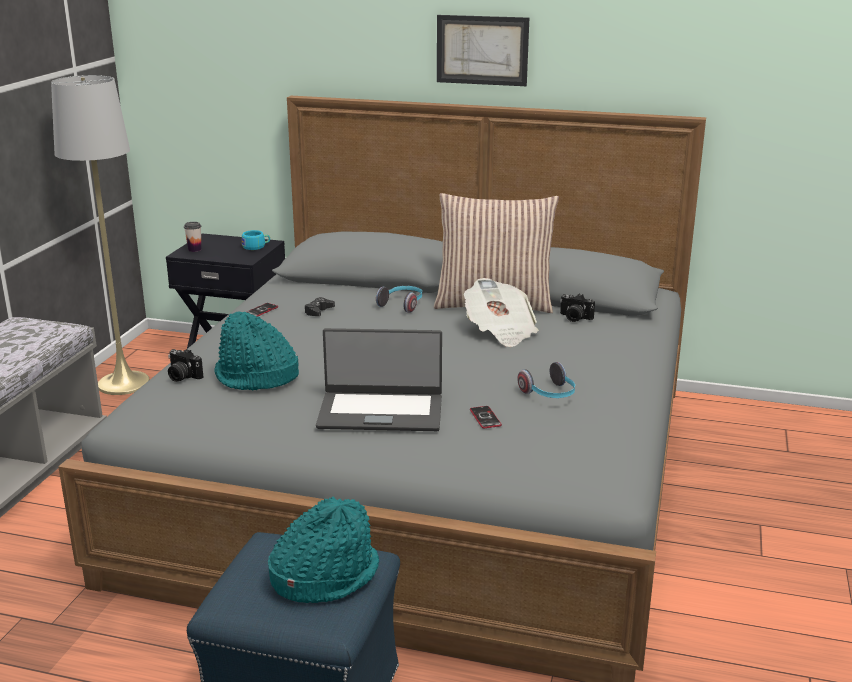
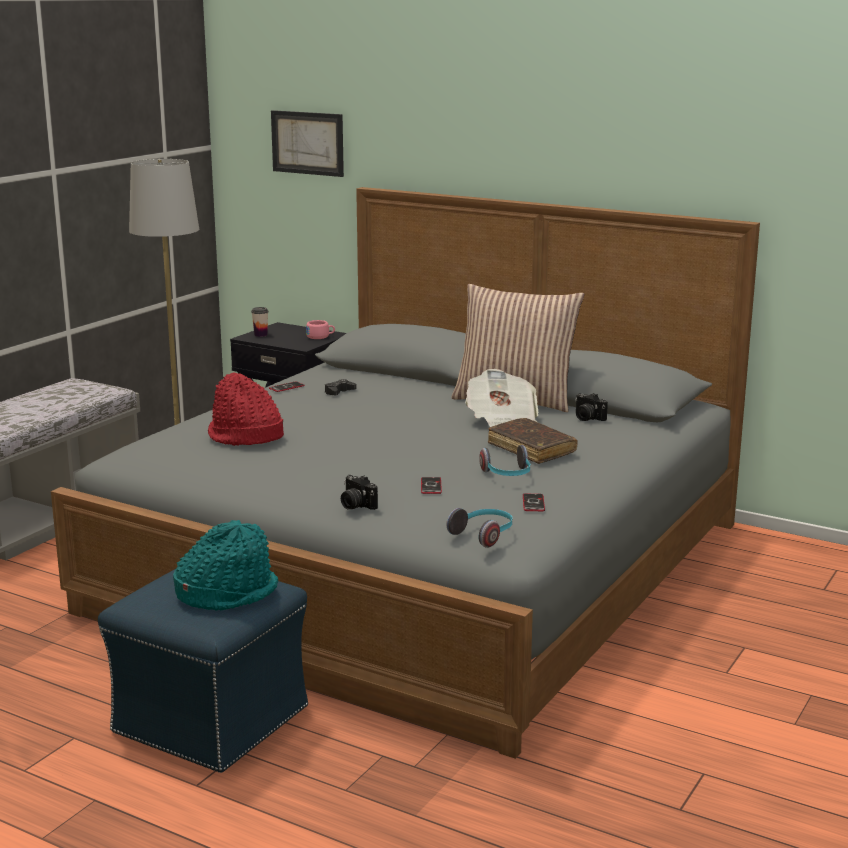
camera: 15 degrees right, 5 degrees down
camera [168,349,204,382] -> camera moved to [341,475,378,510]
turquoise hat [215,311,299,391] -> red hat [208,372,284,446]
turquoise cup [242,230,270,250] -> pink cup [306,320,335,339]
laptop [316,328,442,431] -> none
headphones [376,286,422,313] -> headphones moved to [447,508,513,548]
picture [437,15,529,86] -> picture moved to [271,110,344,177]
none -> brown book [488,418,578,464]
none -> phone [523,494,545,511]

